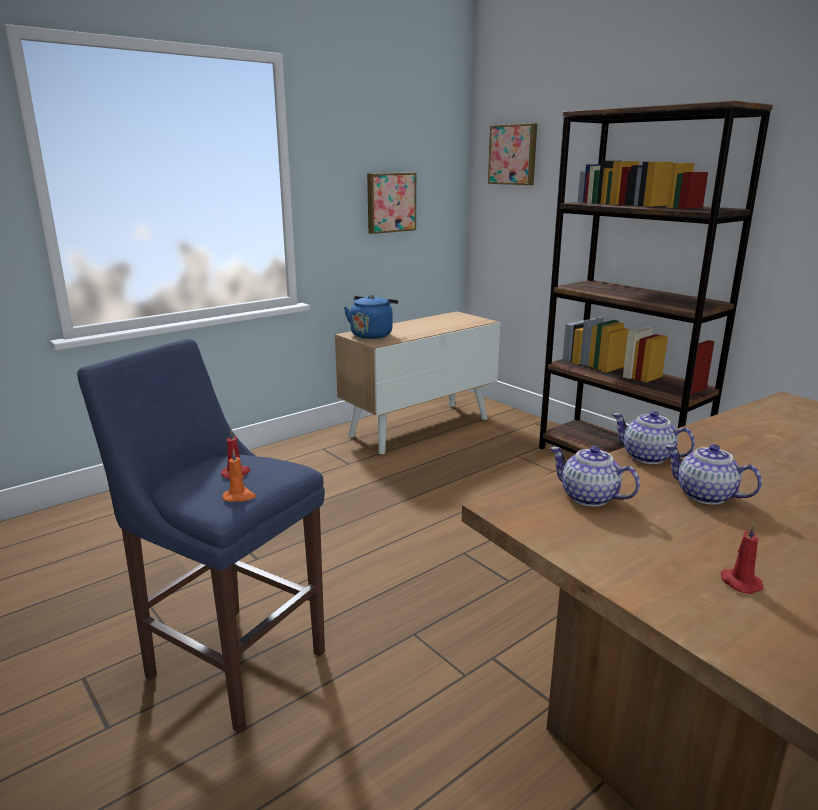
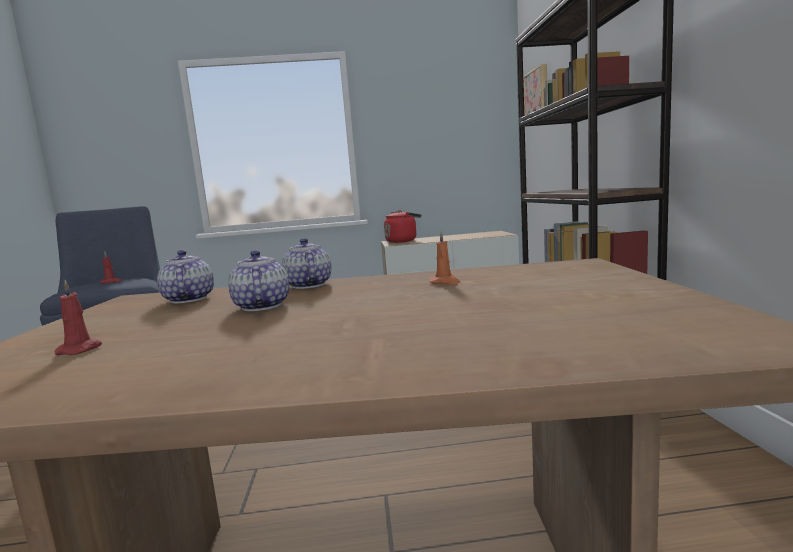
camera: 35 degrees right, 10 degrees down
orange candle [222,449,256,502] -> orange candle moved to [430,231,461,284]
blue kettle [344,295,398,339] -> red kettle [384,210,421,243]
picture [367,173,416,234] -> none

